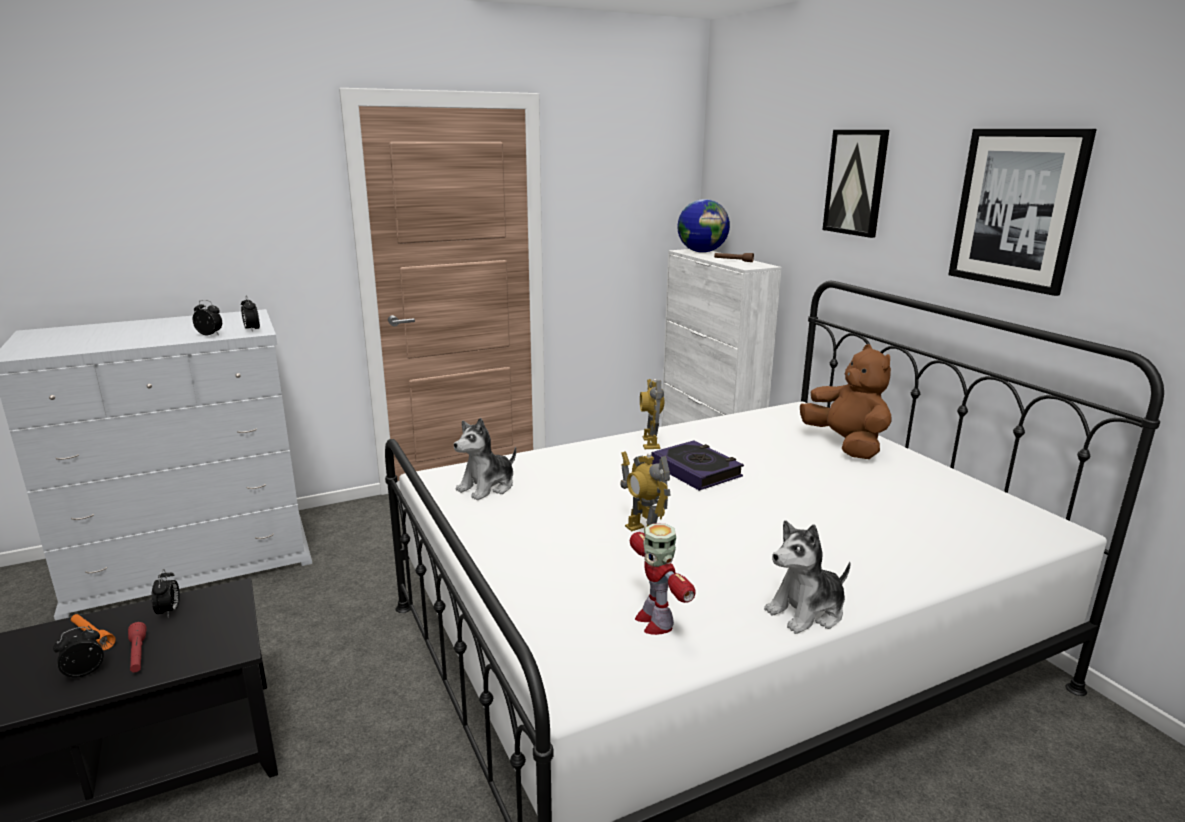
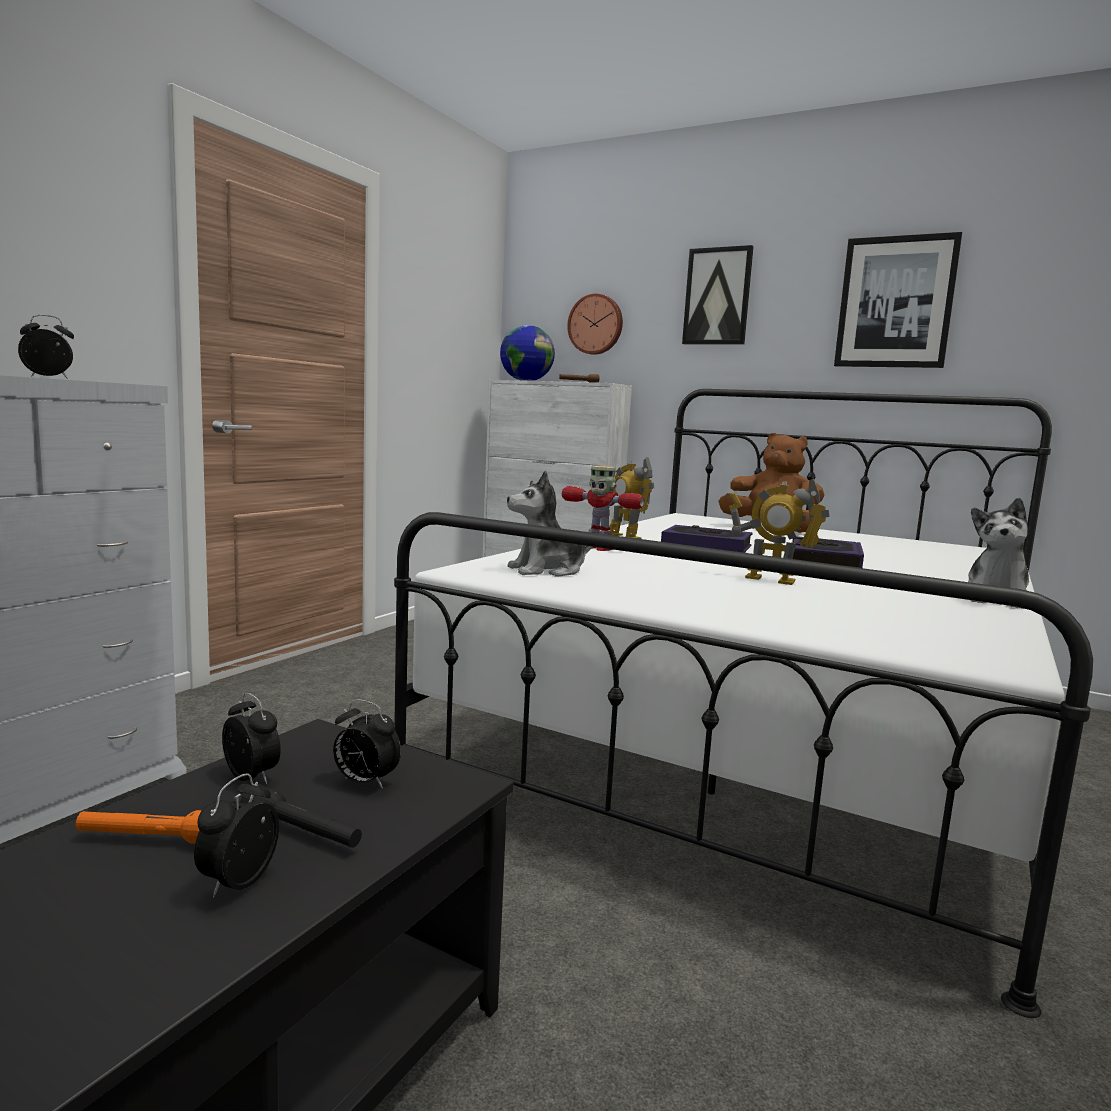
camera: 35 degrees left, 10 degrees down
red flashlight [128,622,147,673] -> black flashlight [240,784,362,848]
alarm clock [241,297,260,332] -> alarm clock moved to [333,699,401,789]
plush toy [454,418,516,500] -> plush toy turned 60 degrees clockwise [507,470,597,577]
toy robot [630,524,696,635] -> toy robot moved to [562,465,644,551]
none -> wall clock [567,293,623,355]
none -> book [791,536,864,568]

